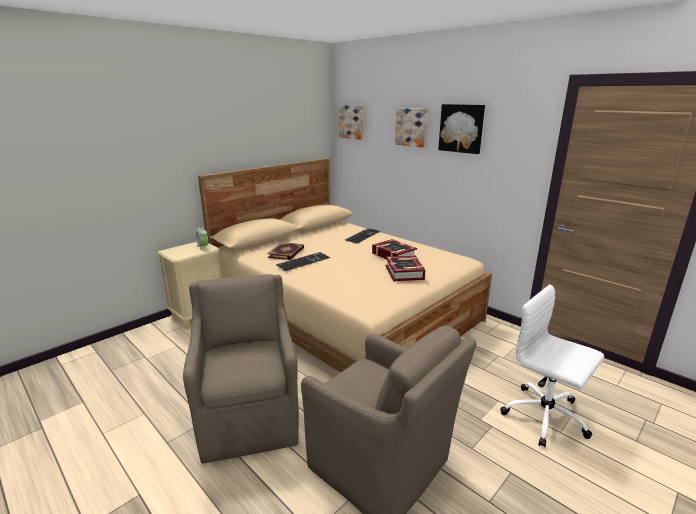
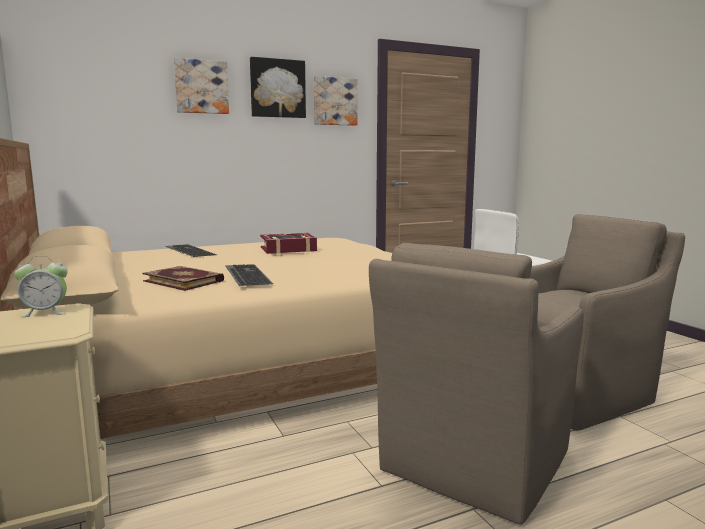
camera: 70 degrees left, 10 degrees down
brown armchair [183,274,299,464] -> brown armchair turned 60 degrees counterclockwise [369,243,584,525]
picture [338,105,363,140] -> picture moved to [314,76,358,126]
book [386,255,425,281] -> none

